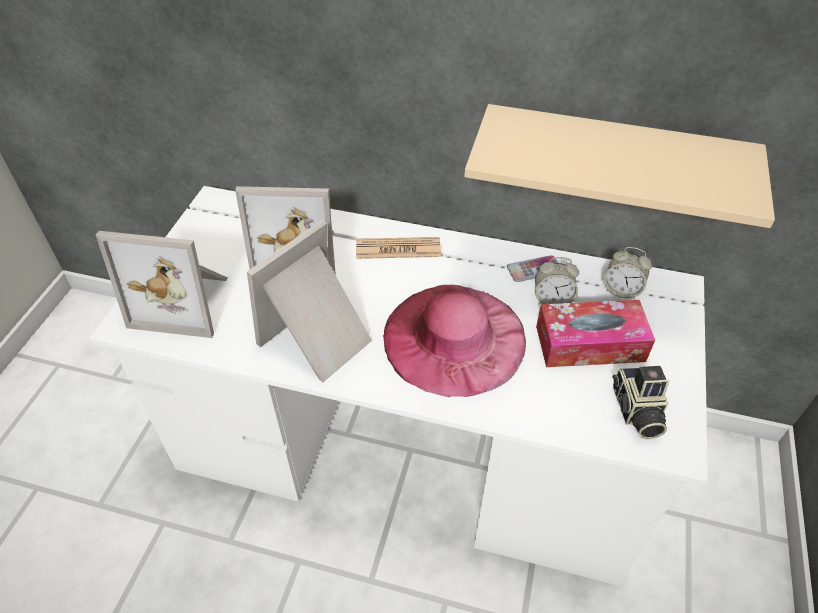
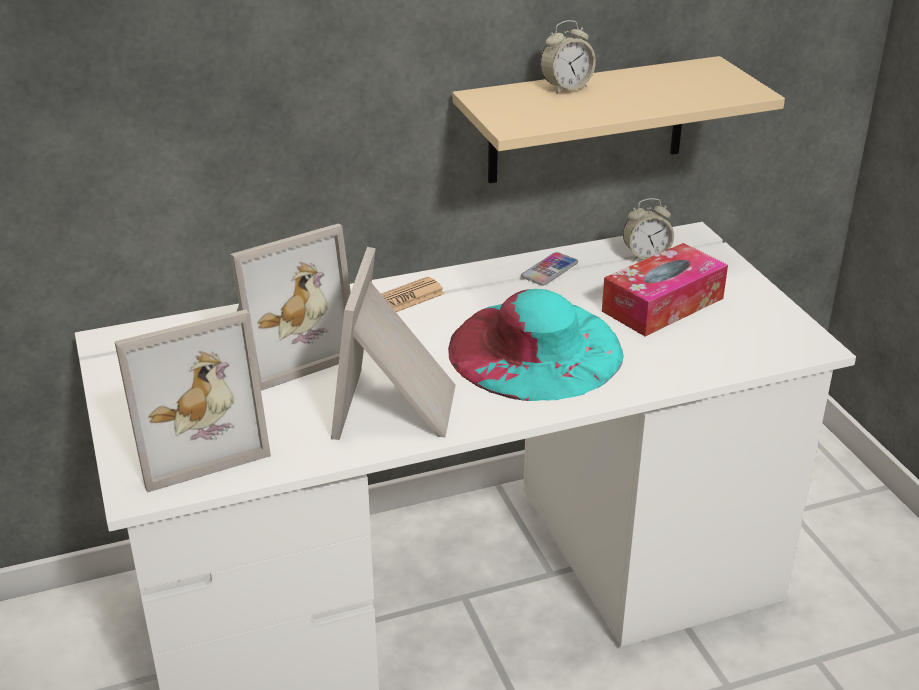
camera: 35 degrees left, 15 degrees down
pink hat [383,285,526,397] -> turquoise hat [448,289,624,401]
alarm clock [535,257,579,305] -> alarm clock moved to [540,20,596,93]
camera [613,366,669,439] -> none

